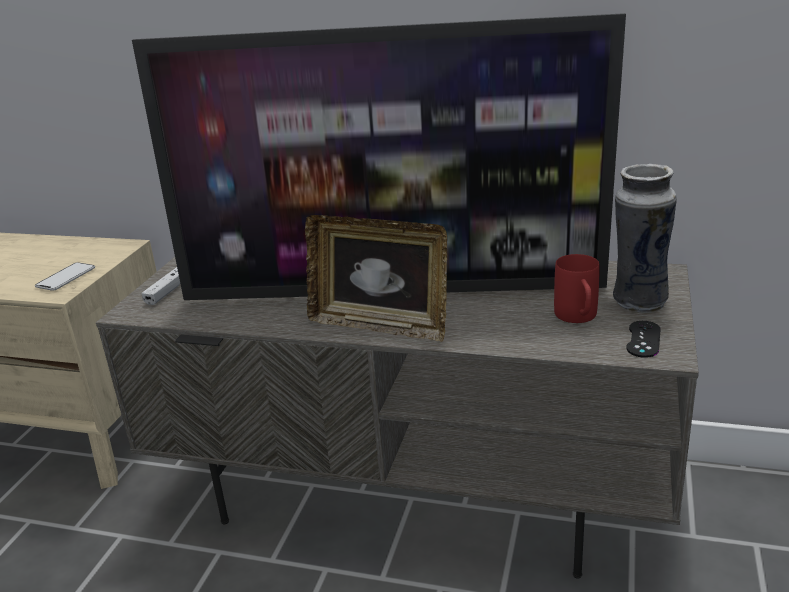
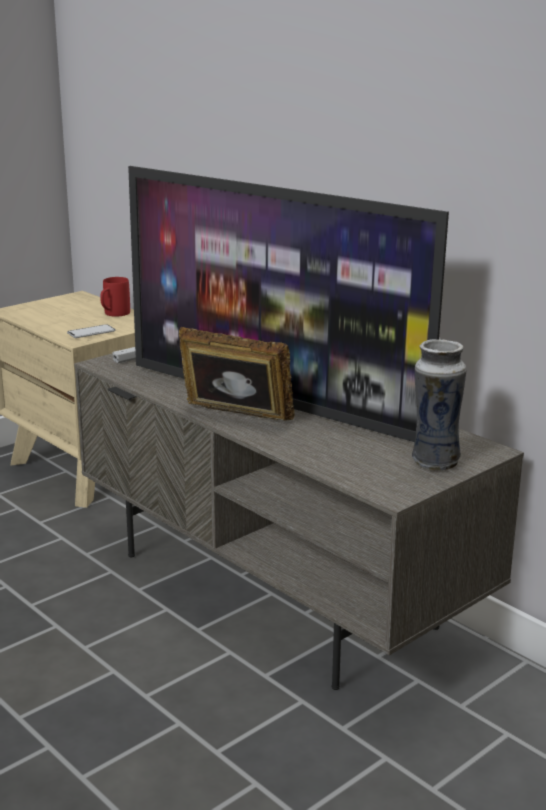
camera: 30 degrees right, 5 degrees down
picture frame [305,215,447,342] -> picture frame turned 150 degrees clockwise [179,327,295,421]
red mug [554,254,600,323] -> red mug moved to [100,277,130,317]
black game controller [626,321,661,358] -> none

